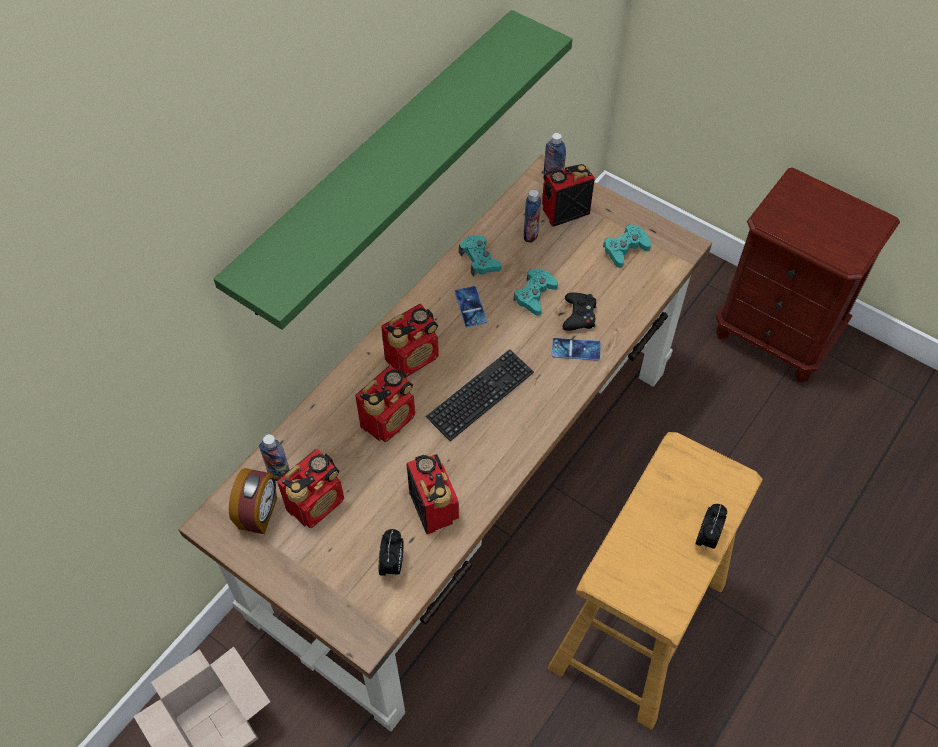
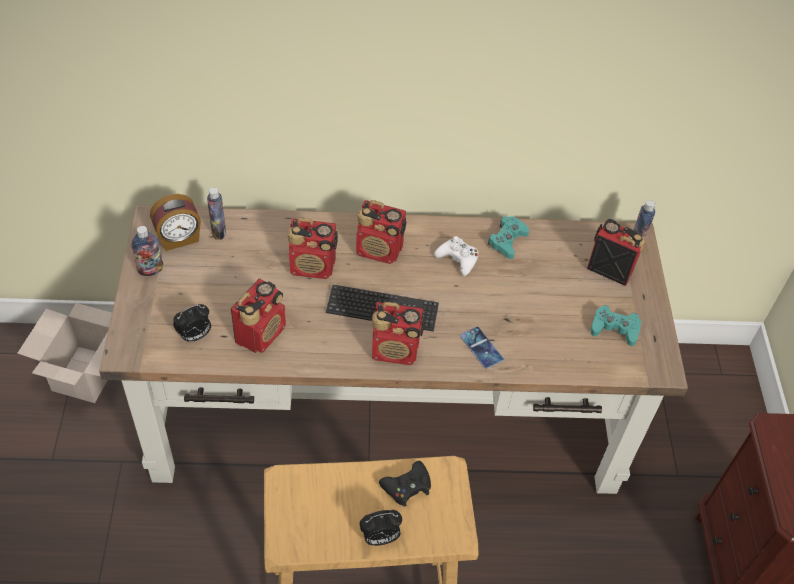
camera: 50 degrees right, 5 degrees down
green shelf [214,10,573,330] -> none
radio [277,449,344,528] -> radio moved to [372,302,425,365]
phone [455,286,487,327] -> white game controller [434,236,478,276]
turquoise game controller [514,269,558,316] -> none
bottle [524,190,541,243] -> bottle moved to [131,226,163,276]
black game controller [563,293,596,331] -> black game controller moved to [379,461,431,507]

